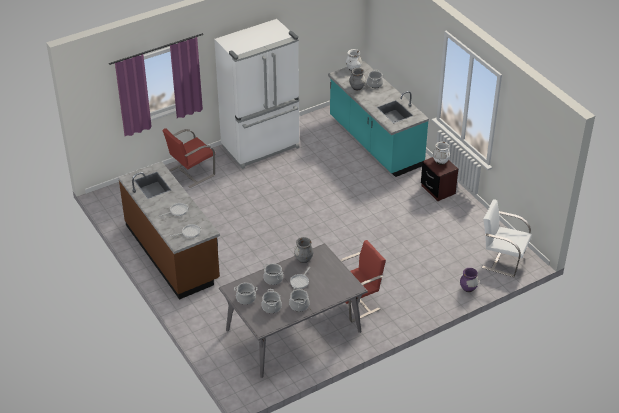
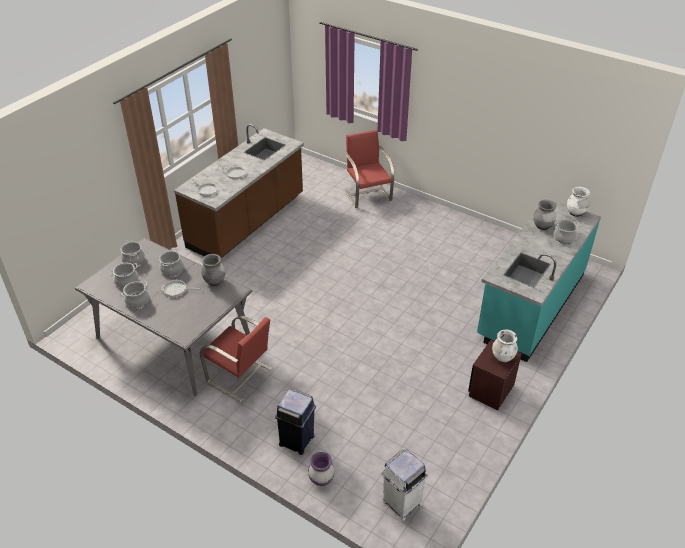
camera: 65 degrees right, 0 degrees up
red chair [162,128,215,188] -> red chair turned 45 degrees clockwise [344,130,394,208]
white fridge [214,19,299,169] -> none
white chair [482,200,532,277] -> white trash can [381,449,428,521]
none -> blue trash can [275,389,316,455]

